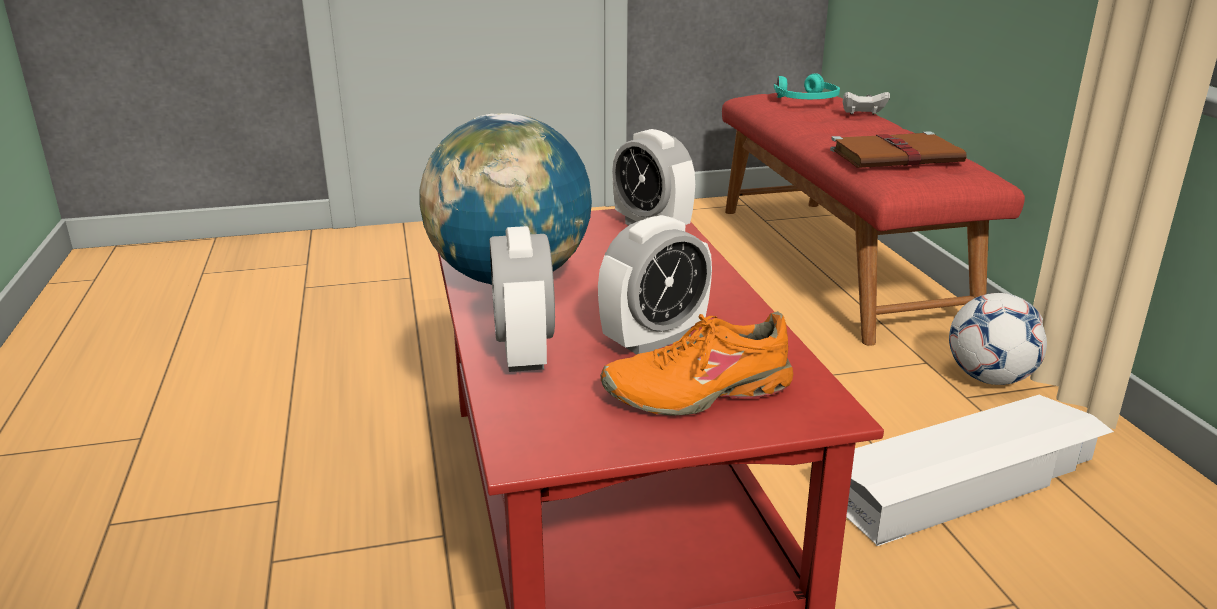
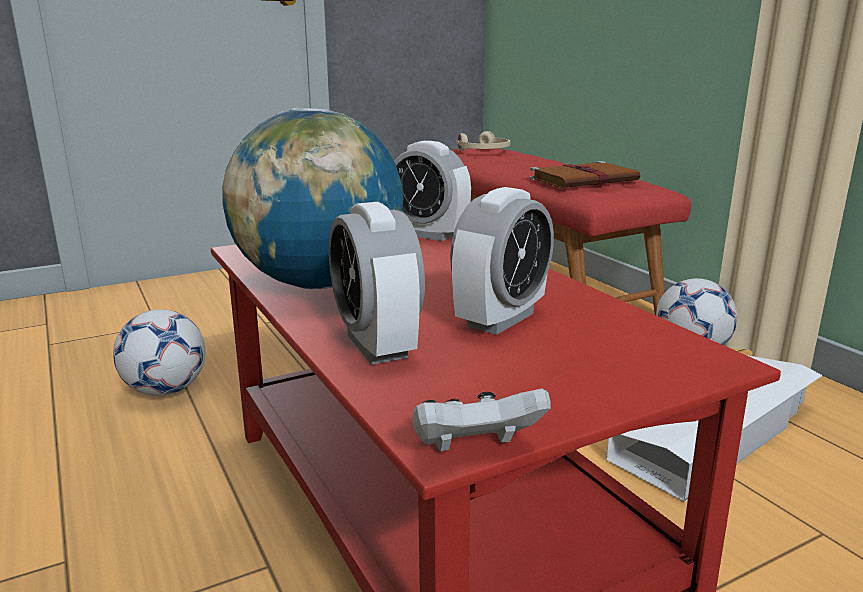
camera: 15 degrees left, 5 degrees down
orange shoe [600,311,793,416] -> none
turquoise headphones [774,73,840,99] -> beige headphones [456,131,510,151]
white game controller [843,92,890,114] -> white game controller moved to [413,388,551,452]
none -> football [113,309,206,396]

